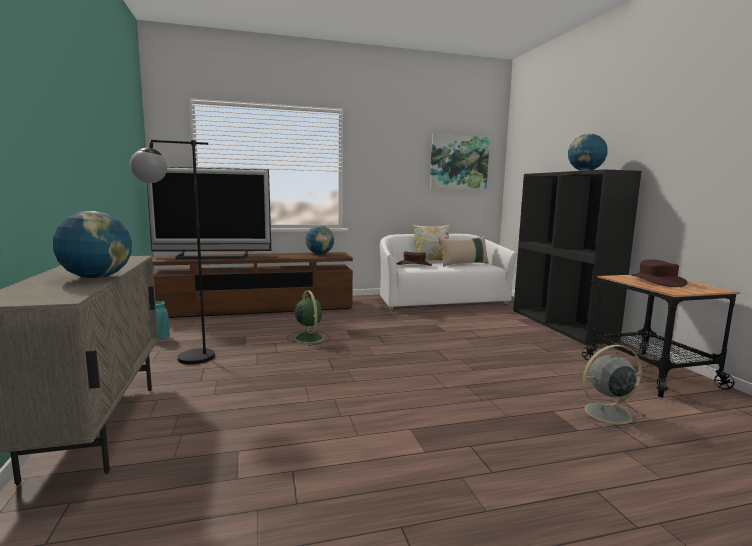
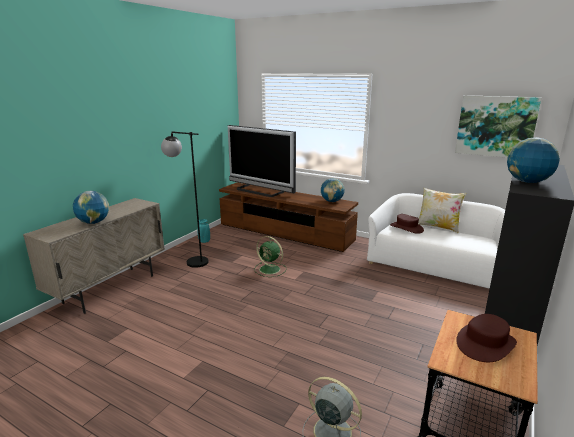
camera: 45 degrees right, 10 degrees up
green fan [287,290,330,346] -> green fan turned 105 degrees clockwise [254,236,284,277]
beige pillow [438,236,489,267] -> none

